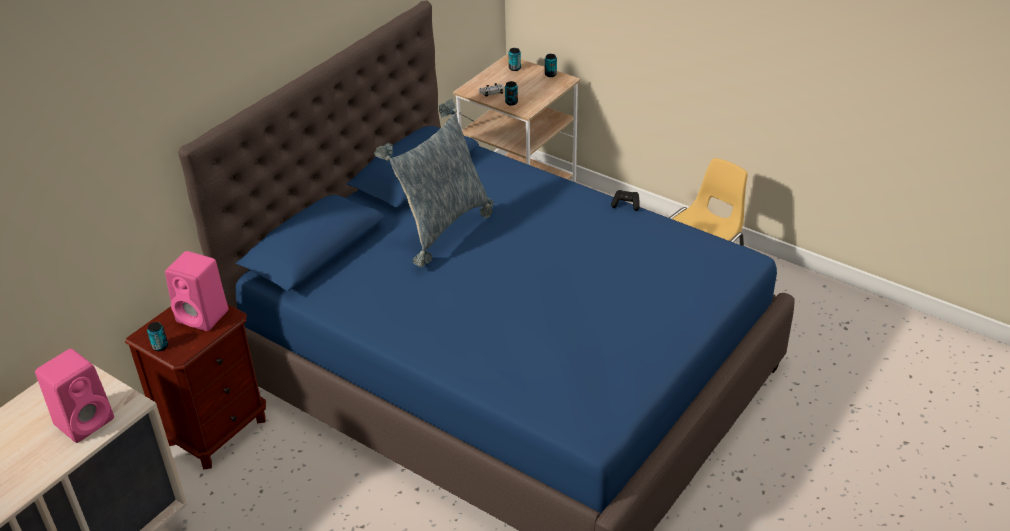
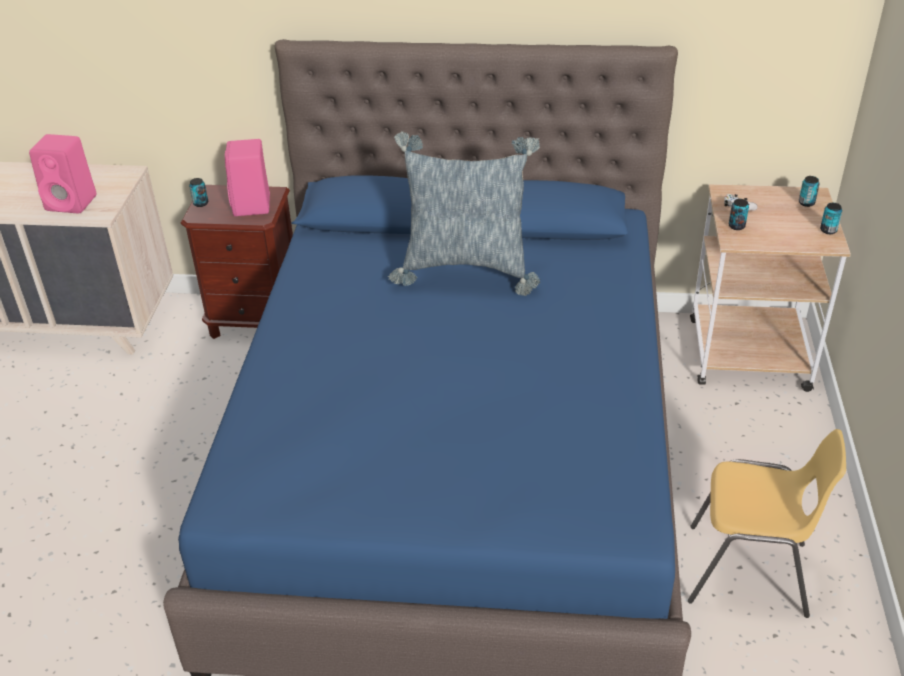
camera: 60 degrees right, 0 degrees up
black game controller [611,190,640,211] -> none

